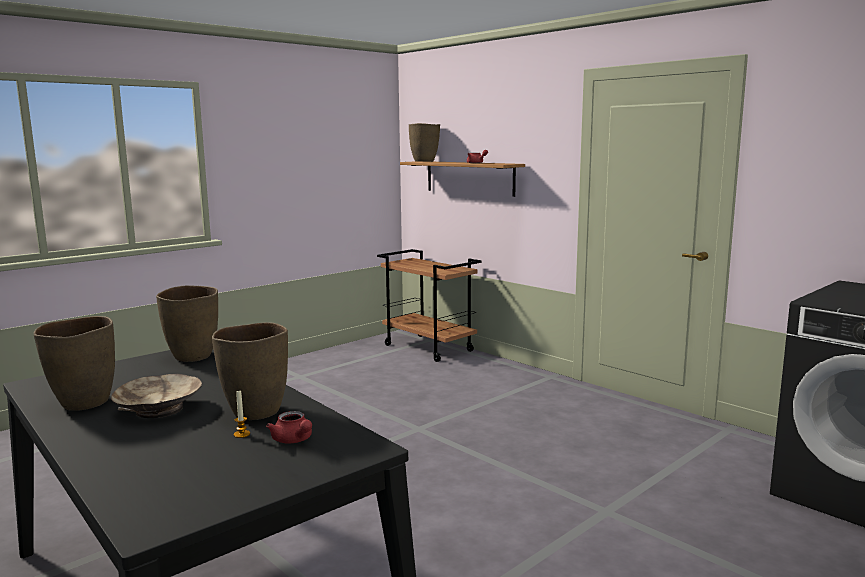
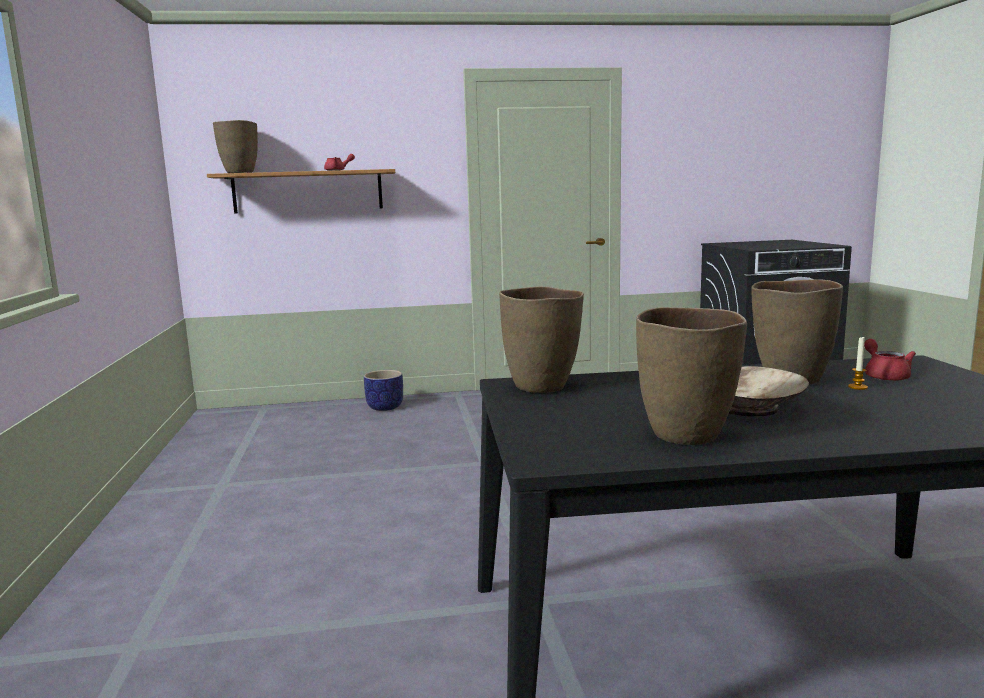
camera: 55 degrees left, 0 degrees up
red teapot [266,411,312,444] -> red teapot turned 90 degrees counterclockwise [864,339,916,381]
brown cart [377,249,481,362] -> none
none -> planter [364,370,403,411]

